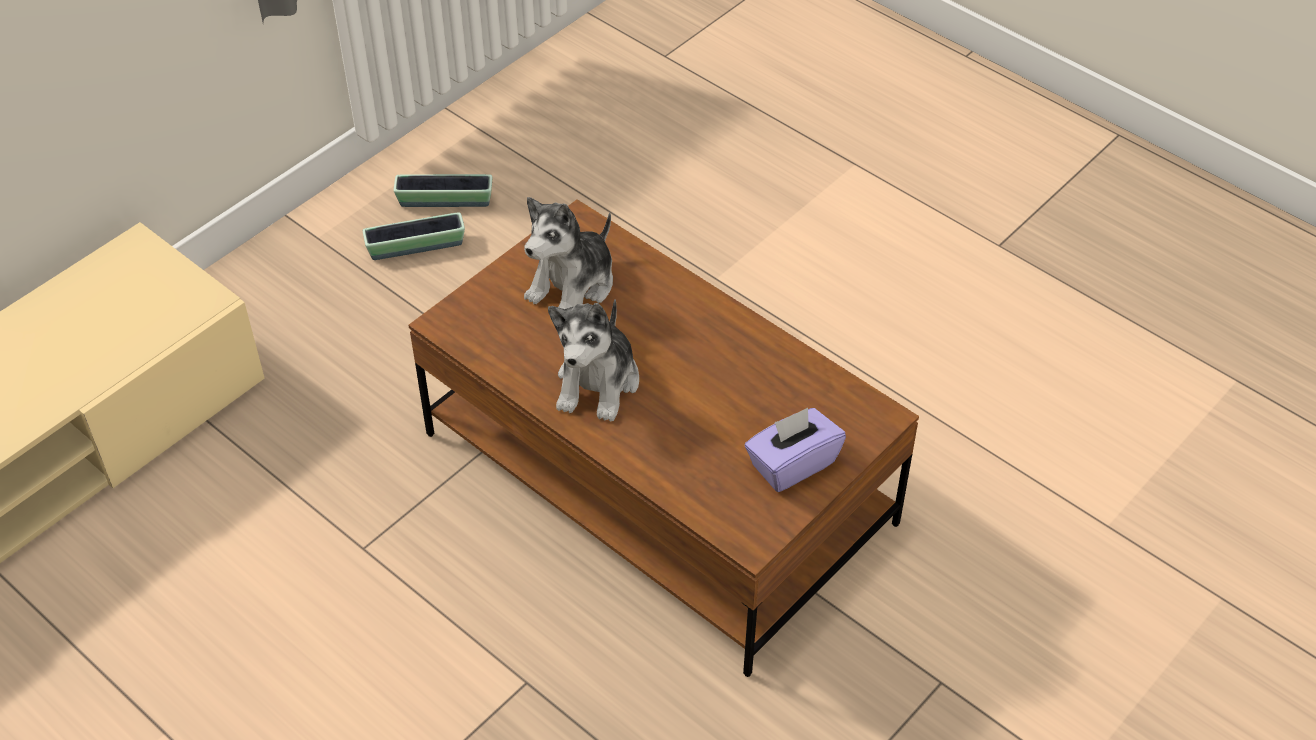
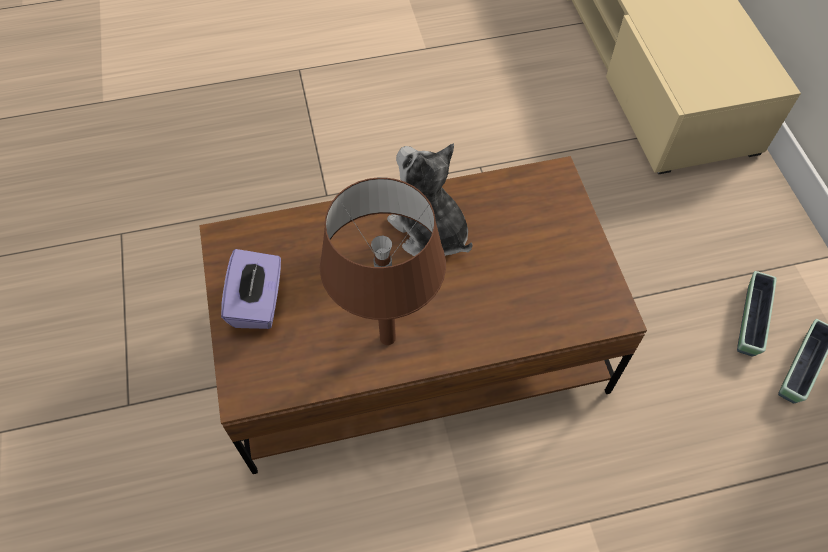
camera: 125 degrees right, 10 degrees up
plush toy [524,197,613,309] -> none
none -> brown table lamp [320,178,446,345]

